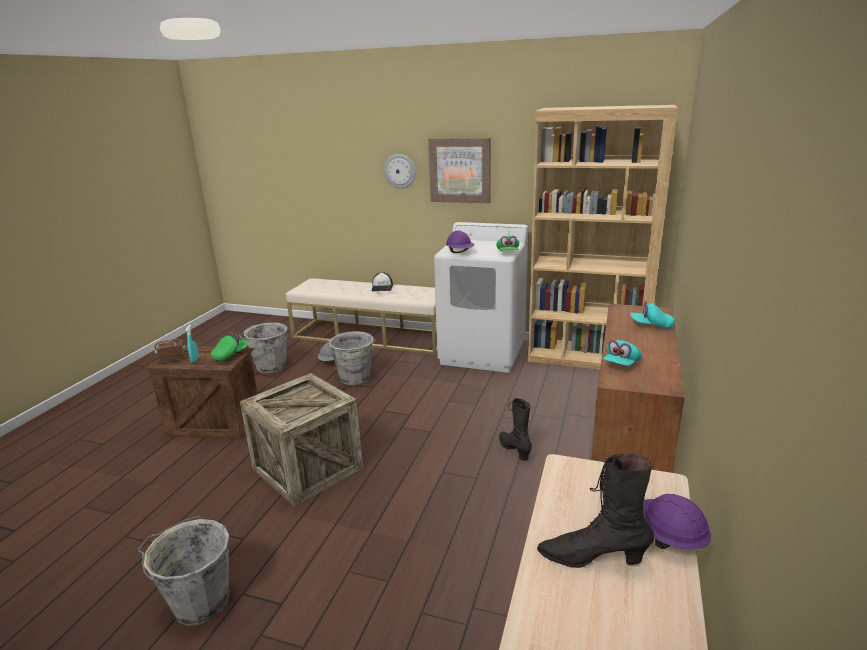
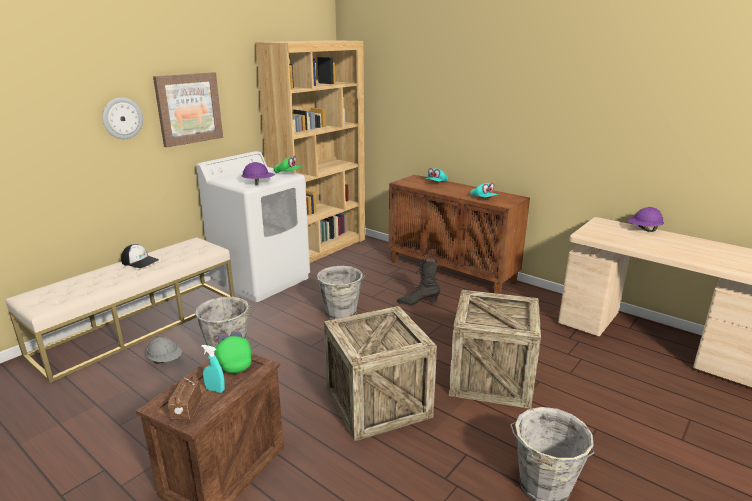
camera: 70 degrees left, 0 degrees up
grey bucket [238,322,287,373] -> grey bucket moved to [315,266,365,320]
black boot [537,454,654,568] -> none
none -> crate [449,290,541,409]

